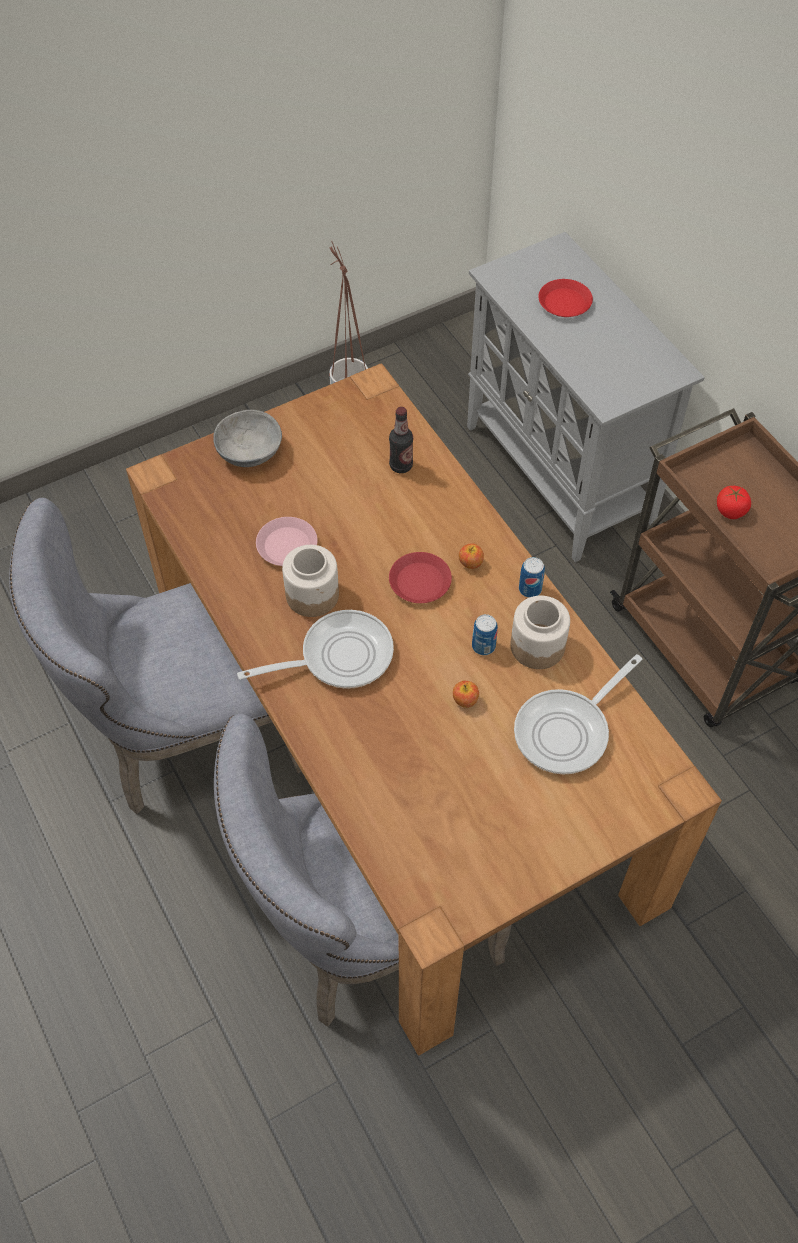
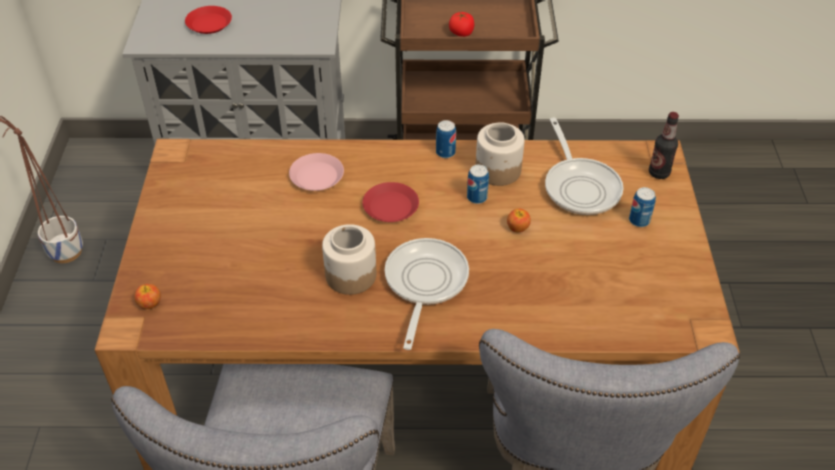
camera: 60 degrees left, 10 degrees down
grey bowl [213,410,282,467] -> none
pink plate [256,517,318,566] -> pink plate moved to [289,153,344,191]
bottle [389,407,413,473] -> bottle moved to [649,112,679,179]
apple [459,543,484,569] -> apple moved to [134,284,161,309]
none -> can [629,187,656,227]

